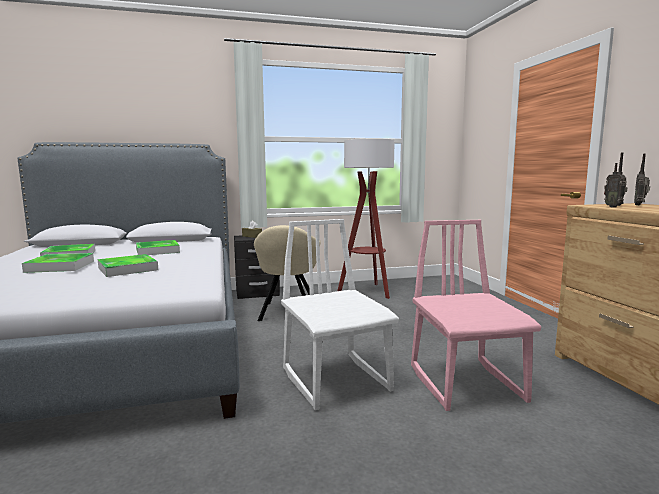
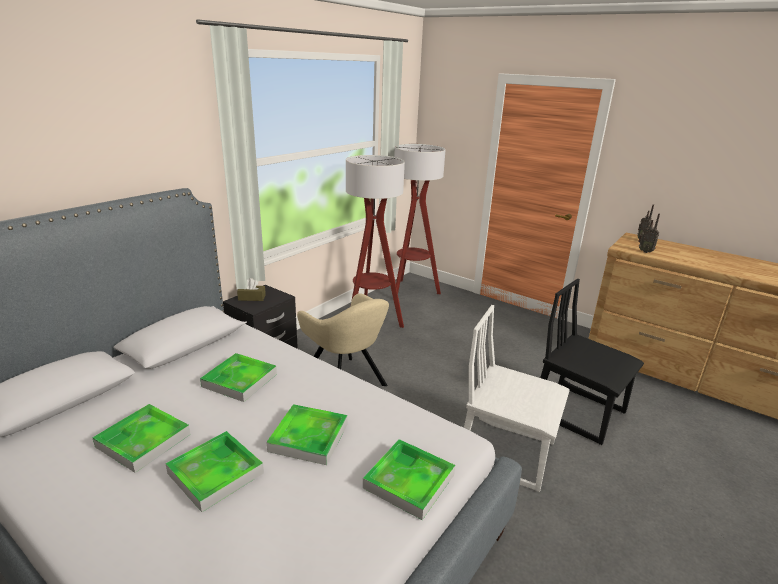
camera: 40 degrees left, 15 degrees up
pink chair [411,220,542,411] -> black chair [540,279,644,445]
none -> tray [363,439,455,520]
none -> floor lamp [393,144,446,301]

